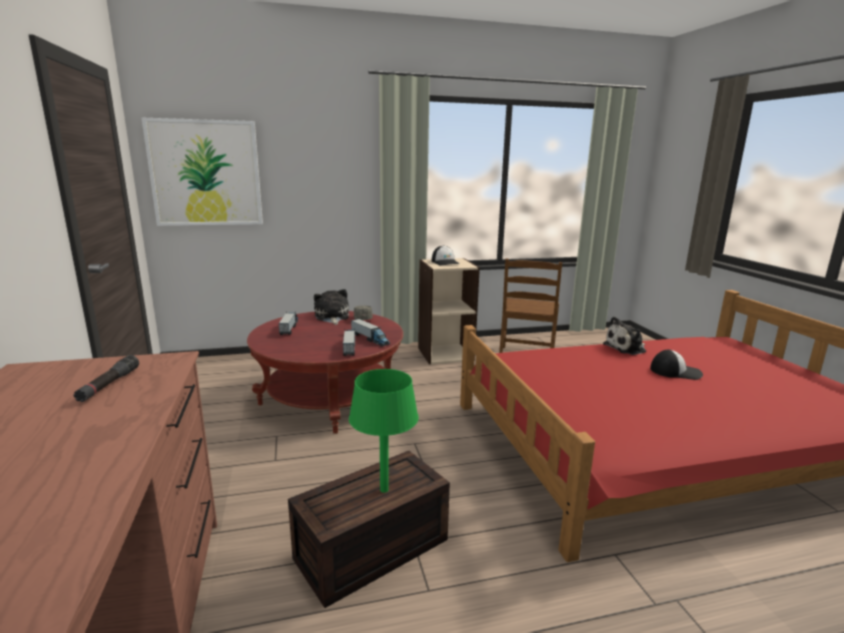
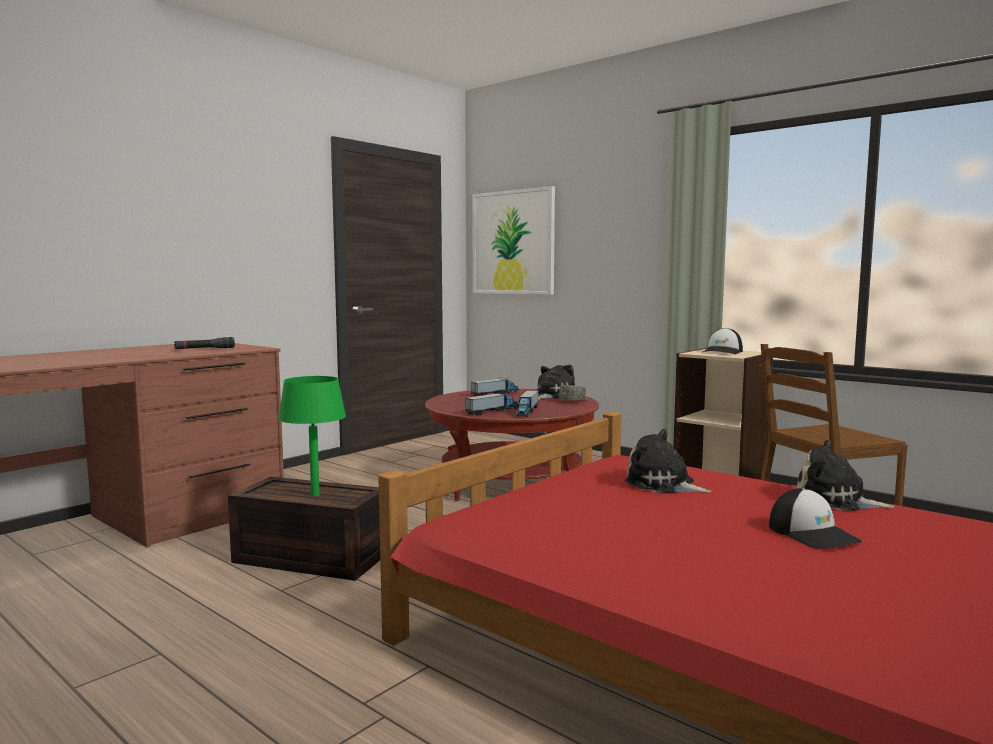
camera: 55 degrees right, 10 degrees down
none -> plush toy [624,429,711,493]

